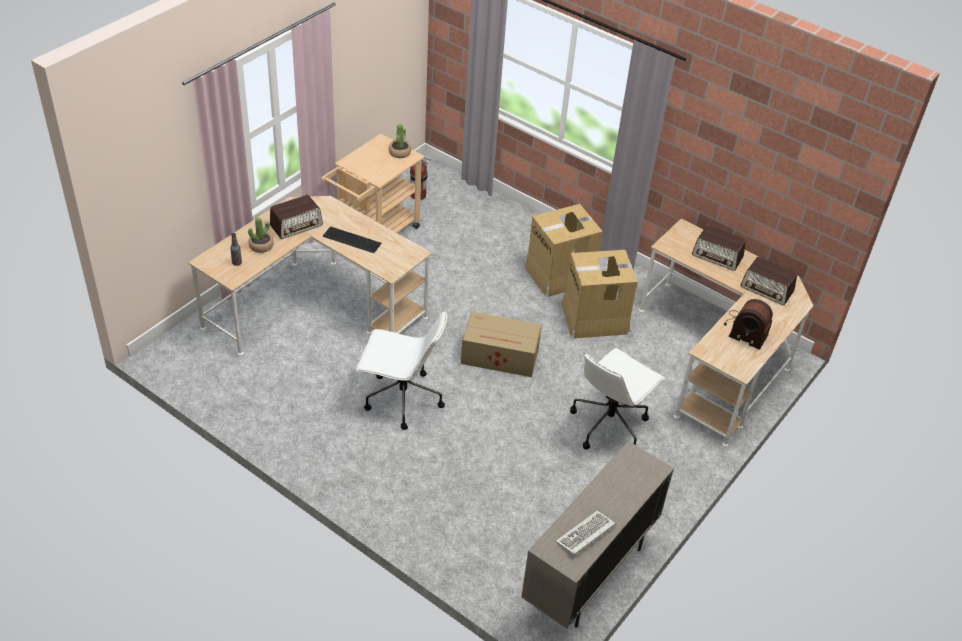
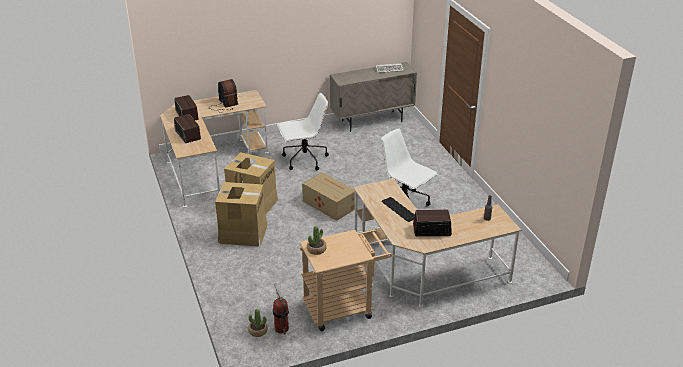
camera: 145 degrees left, 10 degrees down
potted plant [248,217,274,253] -> potted plant moved to [248,309,268,337]

